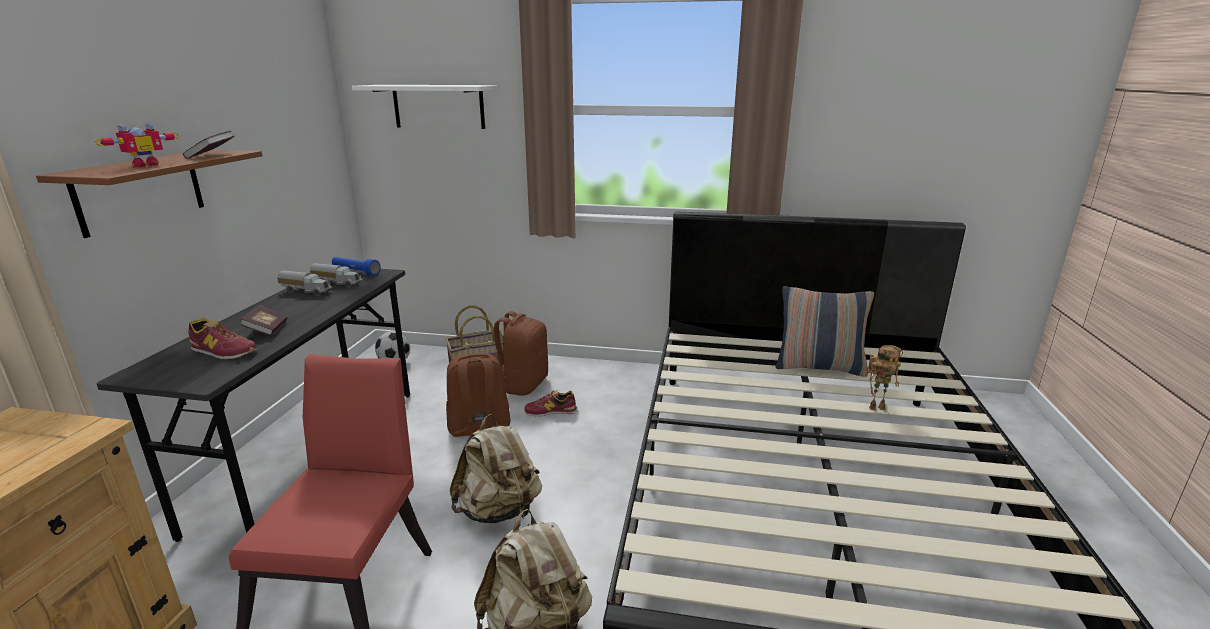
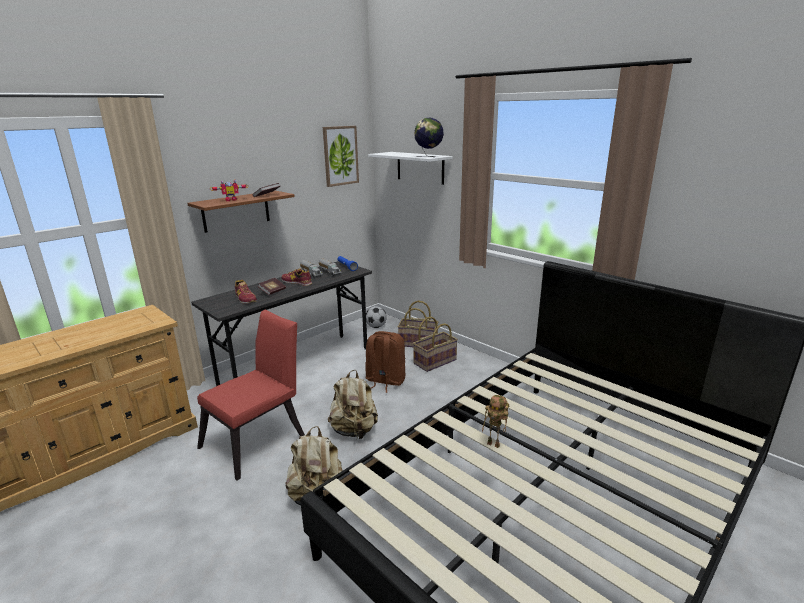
camera: 35 degrees right, 0 degrees up
brown backpack [494,311,548,396] -> basket [413,317,458,372]
shoe [524,390,578,416] -> shoe moved to [281,268,312,286]
pillow [775,286,874,377] -> none
toy robot [867,345,903,410] -> toy robot moved to [482,395,509,448]
none -> picture [323,126,359,187]
none -> globe [414,117,444,157]

